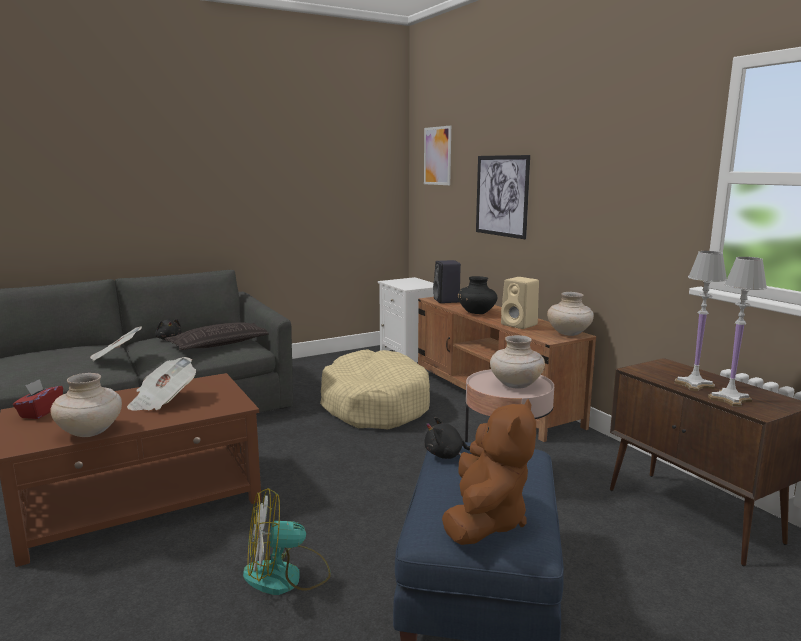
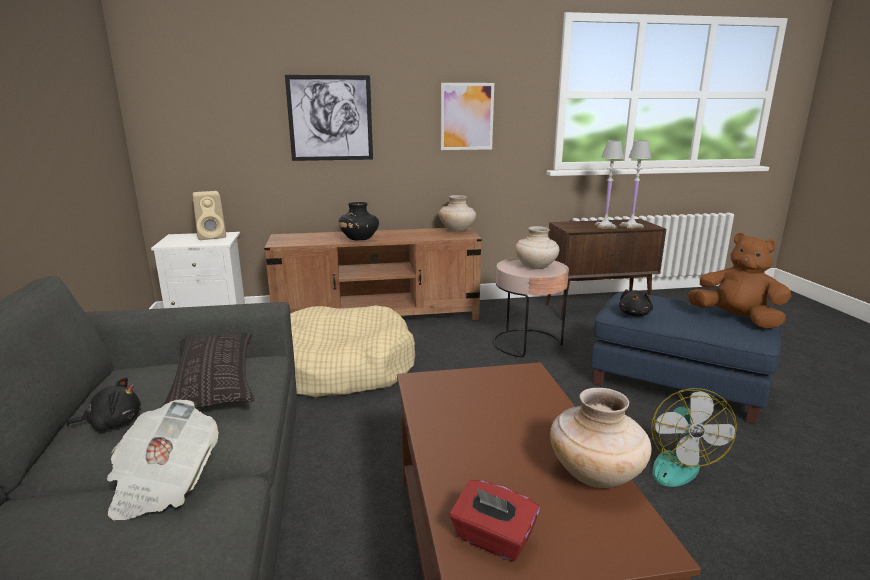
camera: 70 degrees left, 5 degrees up
newspaper [127,357,196,411] -> none
picture [424,126,451,185] -> picture moved to [441,83,494,150]
black speaker [433,260,461,303] -> none
beige speaker [501,277,539,329] -> beige speaker moved to [192,191,226,240]

